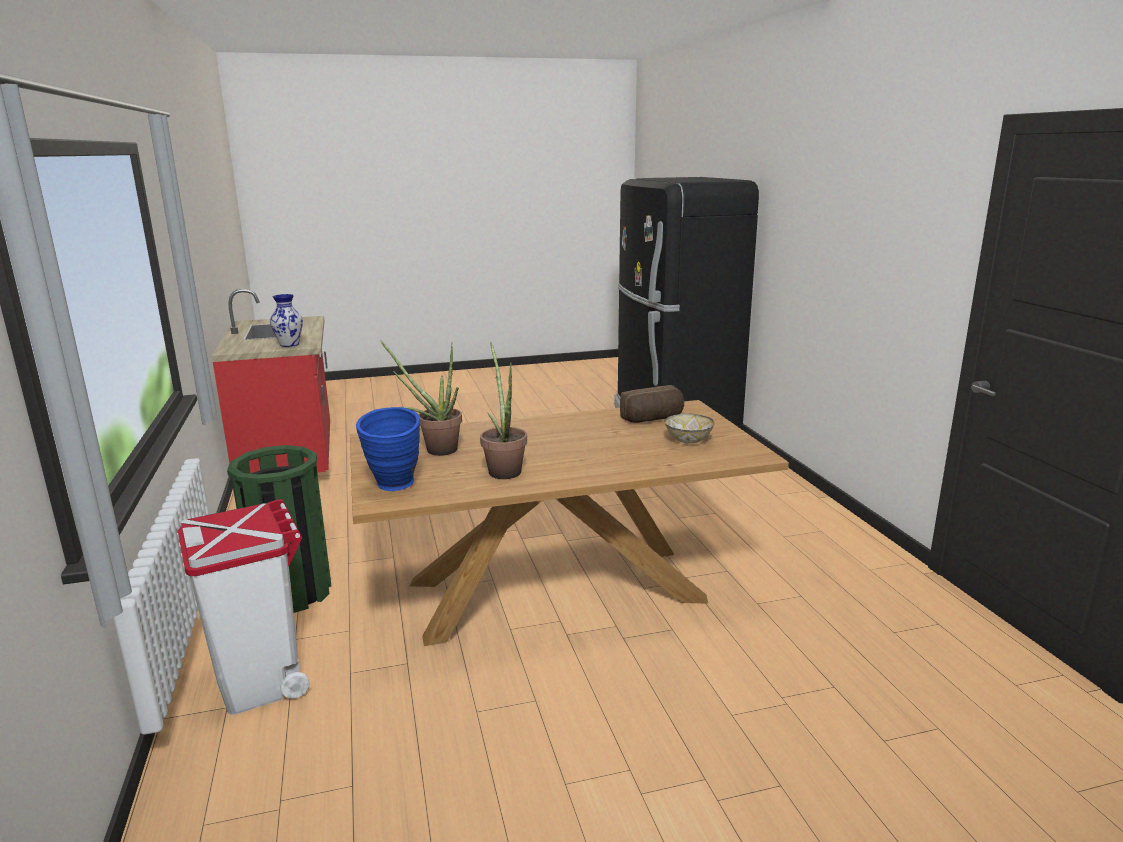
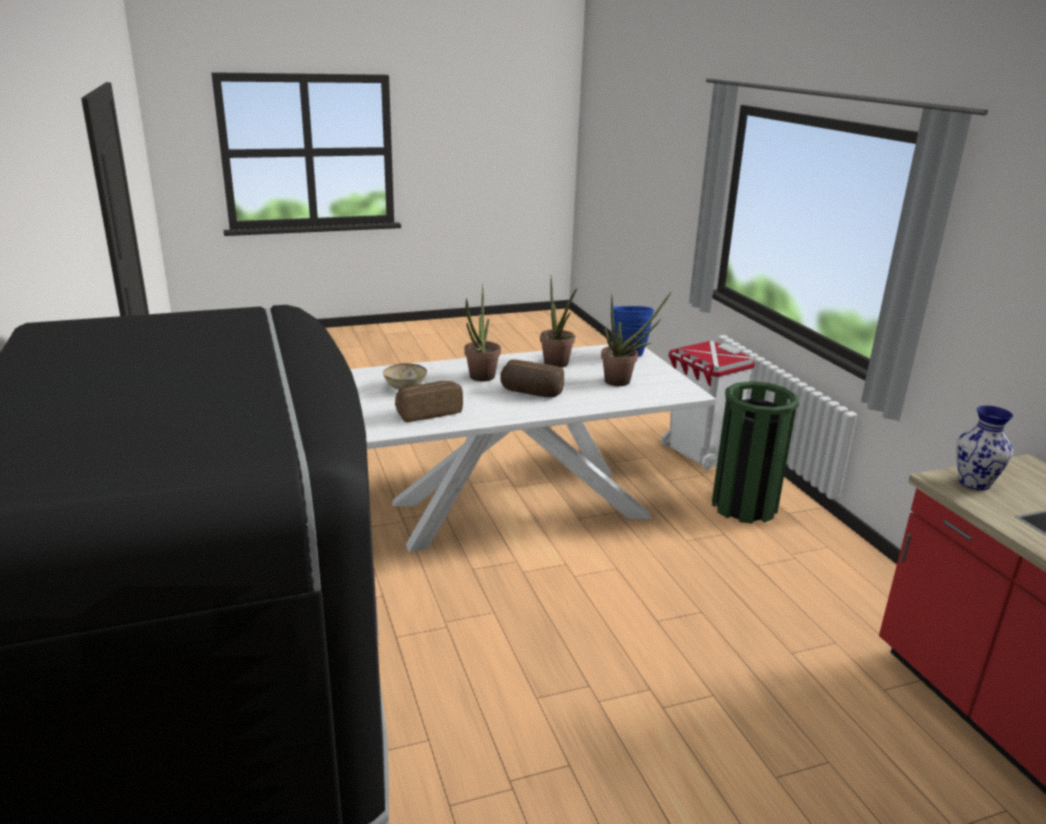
camera: 175 degrees right, 5 degrees up
brown dining table [350,400,789,646] -> white dining table [350,344,716,552]
none -> potted plant [464,284,501,381]
none -> bread [500,359,564,397]

